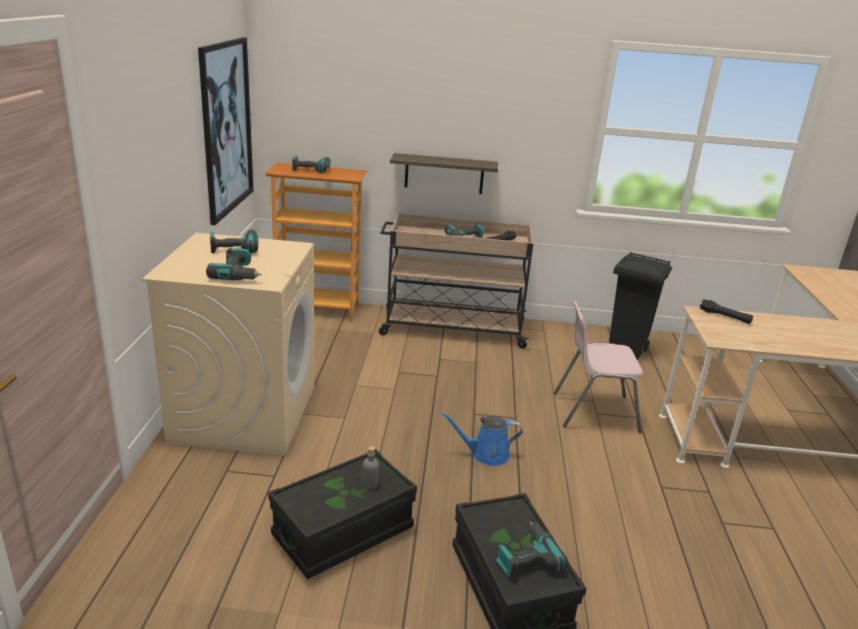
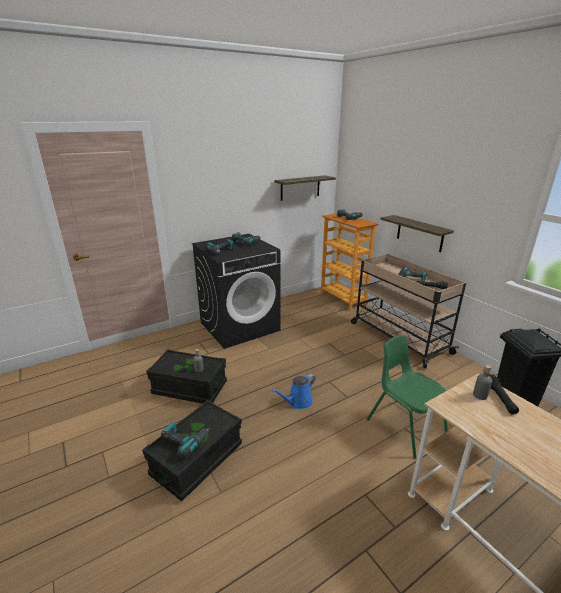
camera: 55 degrees right, 0 degrees up
beige washing machine [142,233,315,456] -> black washing machine [192,234,280,349]
picture [198,37,253,225] -> shelf [274,175,336,201]
blue watering can [441,412,523,466] -> blue watering can turned 90 degrees counterclockwise [272,374,316,409]
pink chair [554,301,644,433] -> green chair [367,335,448,459]
none -> grey bottle [473,365,492,400]

